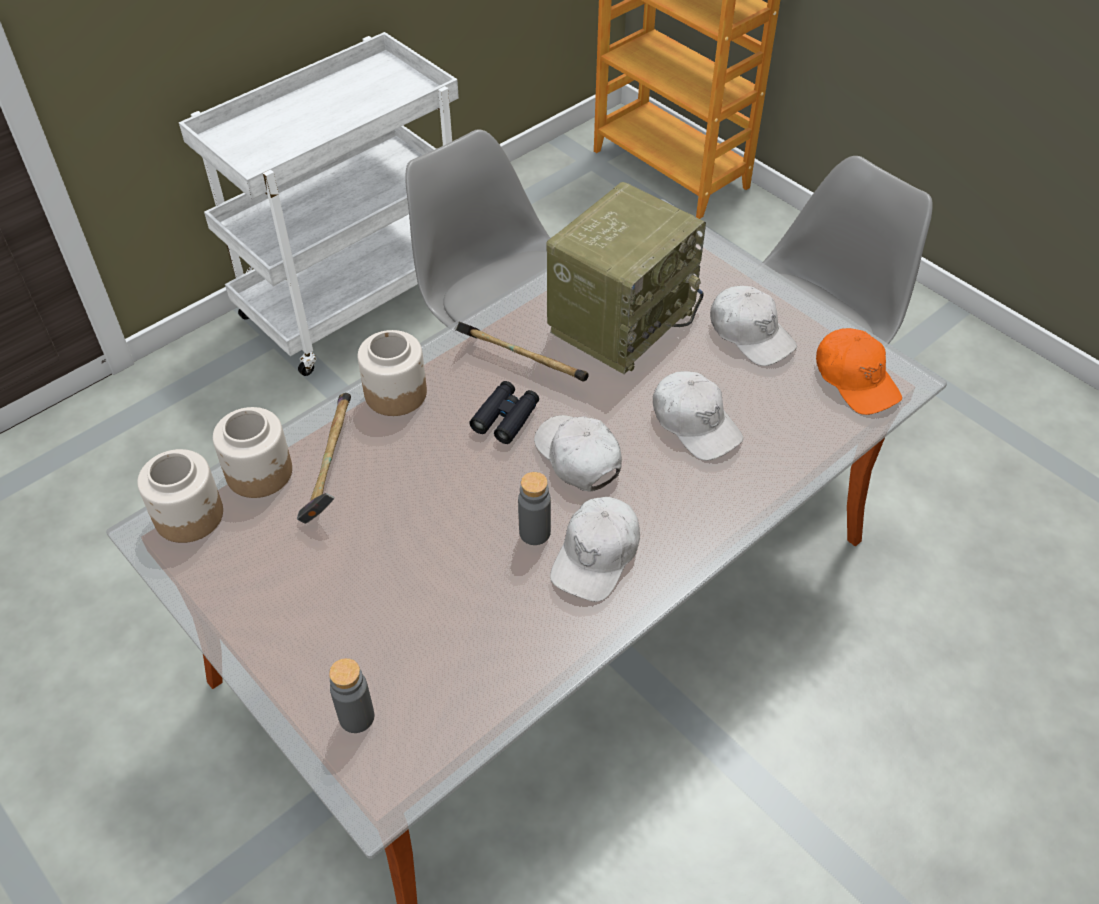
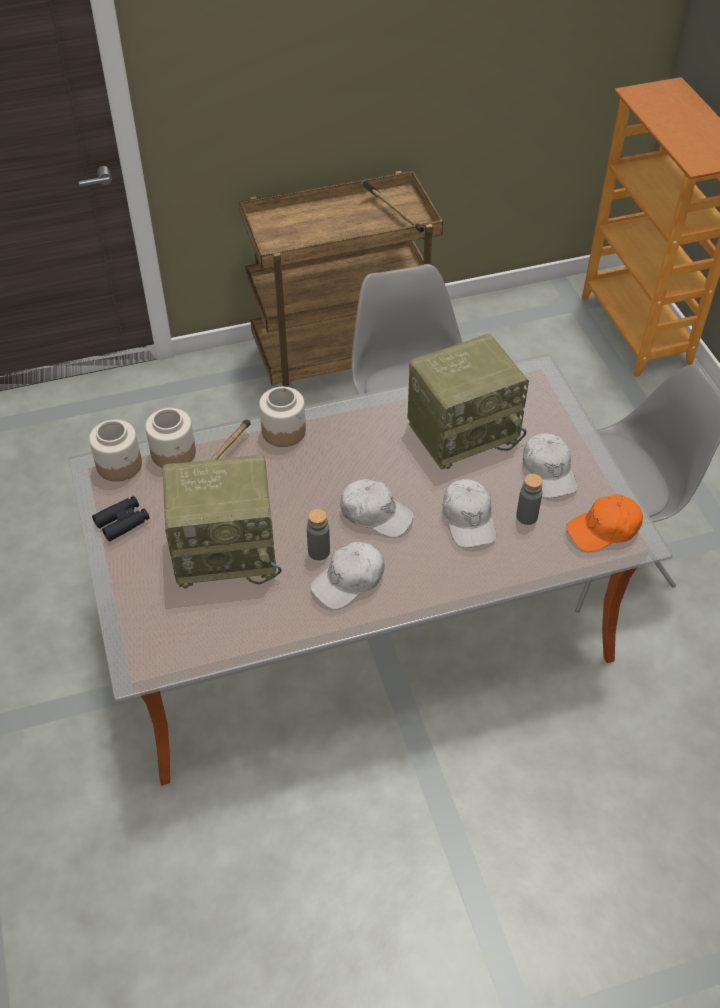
camera: 25 degrees right, 0 degrees up
white cart [179,32,459,376] -> brown cart [239,171,443,387]
grey bottle [329,658,374,733] -> grey bottle moved to [516,474,543,525]
hammer [454,321,589,382] -> hammer moved to [361,180,424,232]
black binoculars [469,381,539,444] -> black binoculars moved to [92,496,149,541]
white cap [534,415,622,492] -> white cap turned 120 degrees clockwise [340,479,414,538]
orange cap [816,328,902,415] -> orange cap turned 75 degrees clockwise [566,494,643,552]
none -> radio [162,454,282,589]

